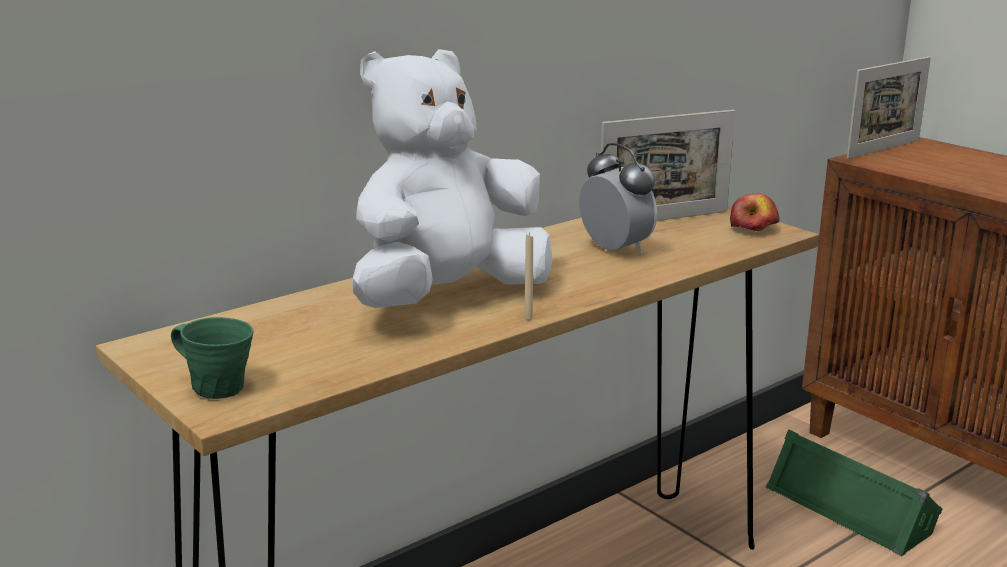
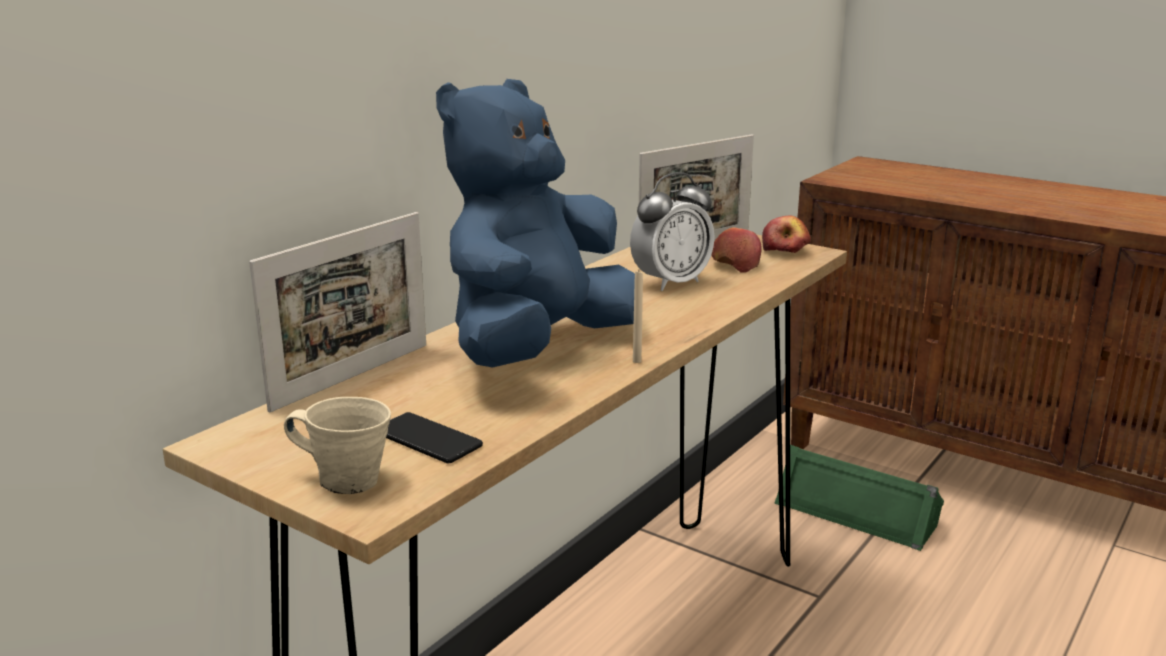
camera: 15 degrees left, 0 degrees up
green mug [171,317,253,399] -> beige mug [284,397,391,494]
white plush toy [352,49,553,308] -> blue plush toy [436,79,635,368]
alarm clock [579,143,657,253] -> alarm clock turned 105 degrees clockwise [630,172,715,291]
picture frame [847,57,931,159] -> picture frame moved to [249,212,426,412]
none -> phone [386,412,483,463]
none -> apple [711,227,762,273]

